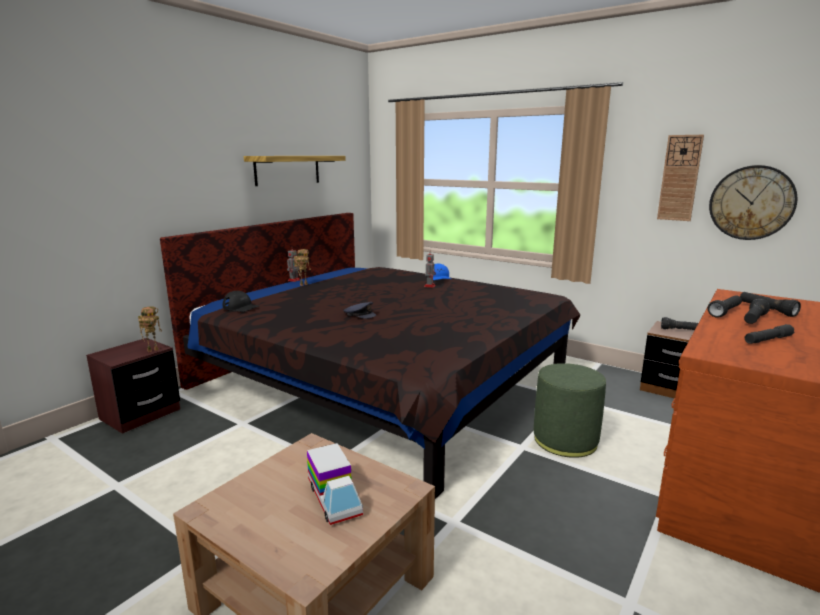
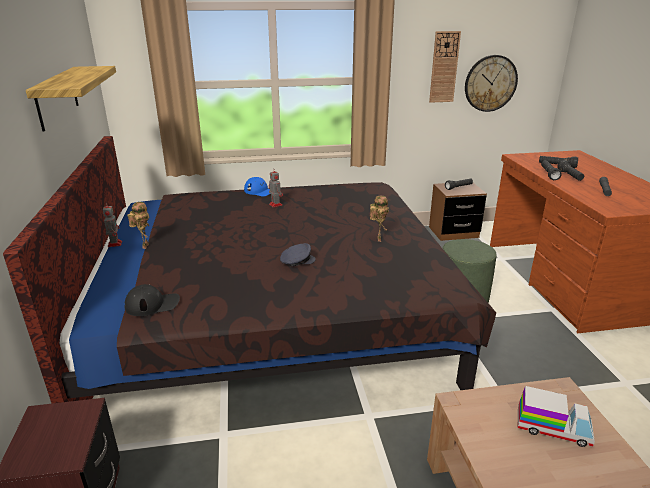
camera: 45 degrees left, 10 degrees up
toy robot [138,306,162,353] -> toy robot moved to [370,196,389,242]

